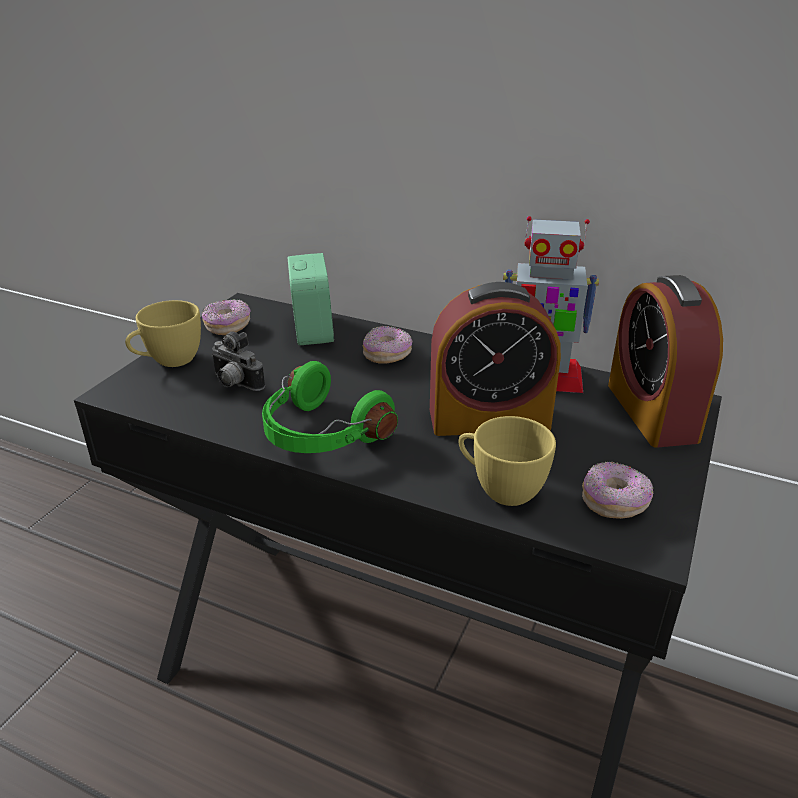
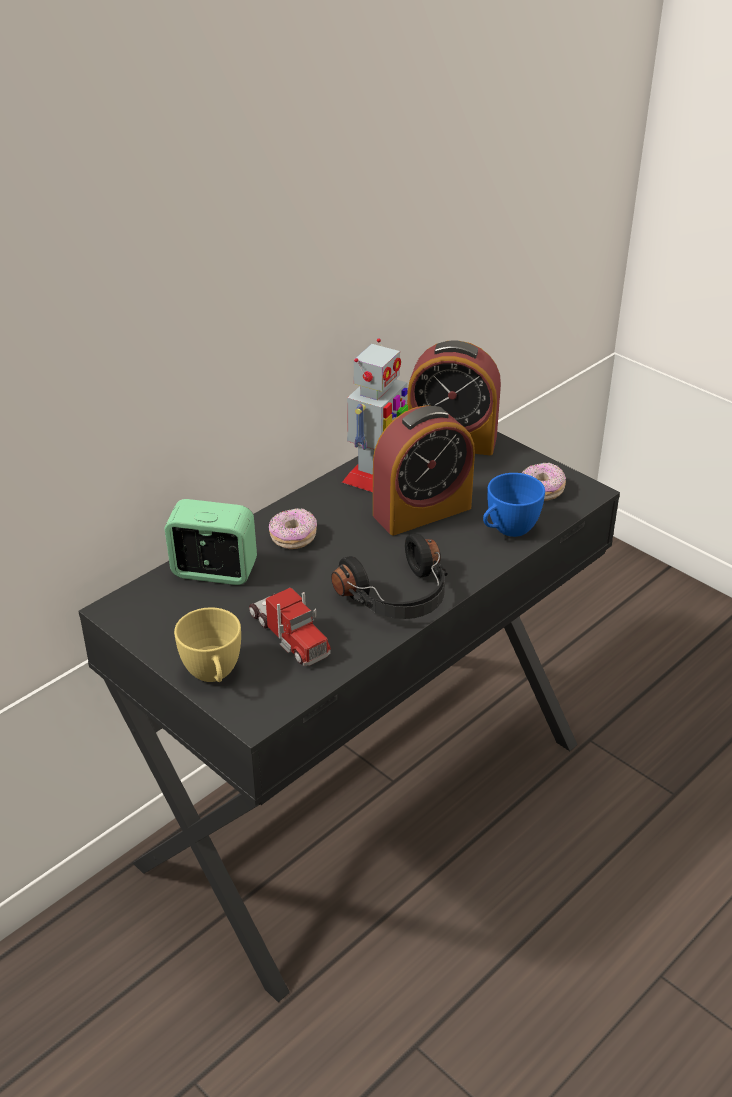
camera: 70 degrees left, 5 degrees up
donut [202,299,251,335] -> none
camera [211,331,265,391] -> toy truck [249,588,331,666]
green headphones [262,361,398,453] -> black headphones [331,534,448,619]
alarm clock [430,282,561,436] -> alarm clock turned 45 degrees clockwise [373,405,475,535]
yellow cup [459,416,556,506] -> blue cup [483,473,545,537]

